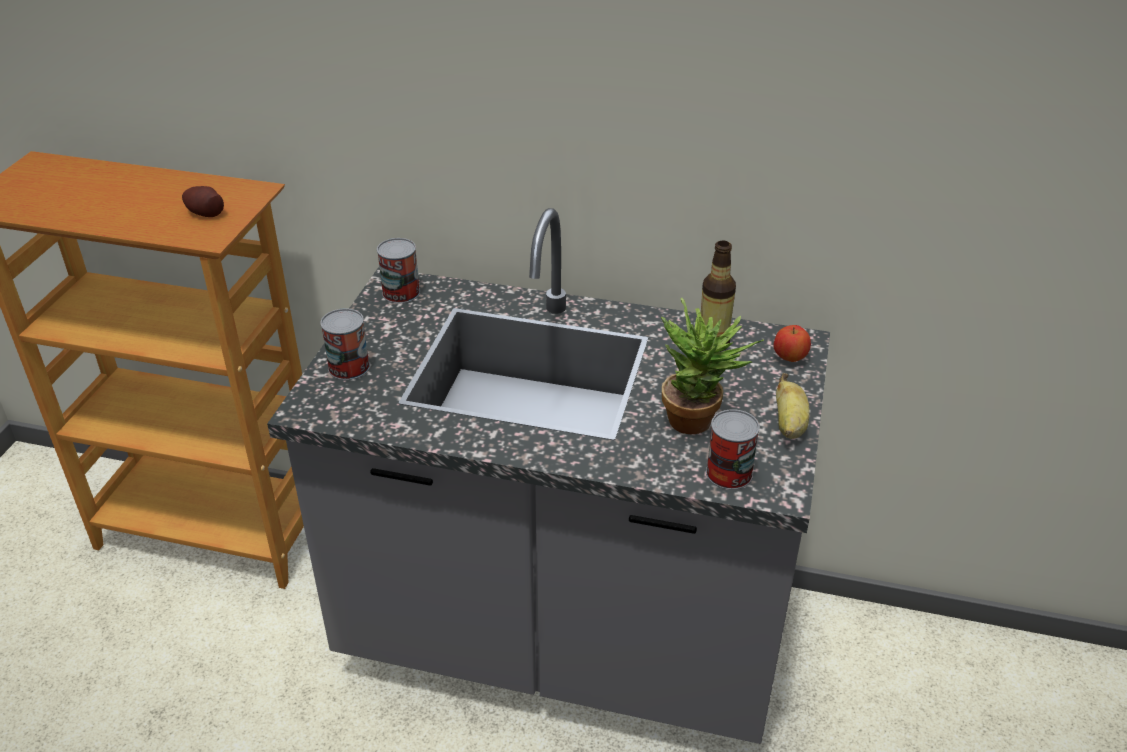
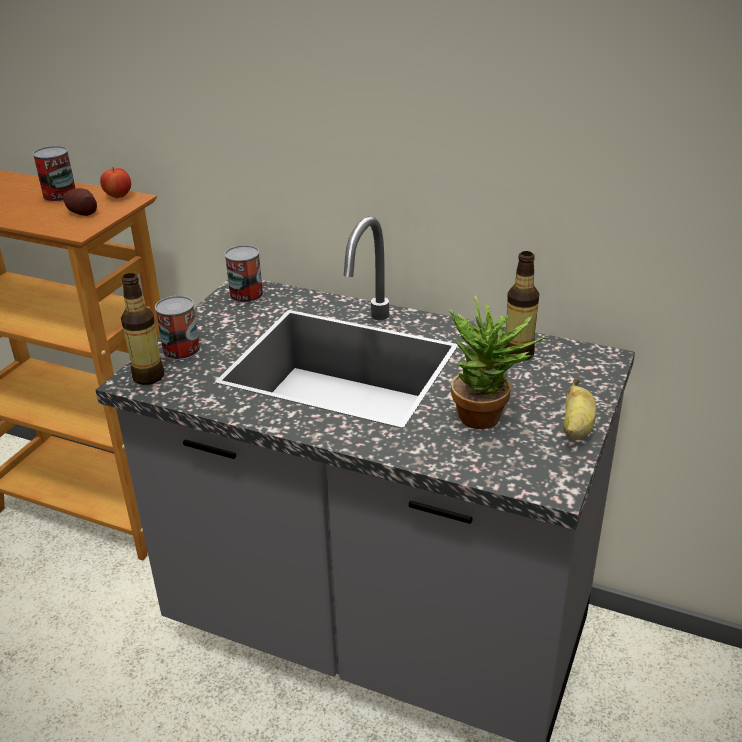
camera: 10 degrees right, 5 degrees down
can [706,409,760,490] -> can moved to [33,146,76,202]
apple [774,325,811,362] -> apple moved to [100,168,131,199]
none -> bottle [121,273,164,385]

